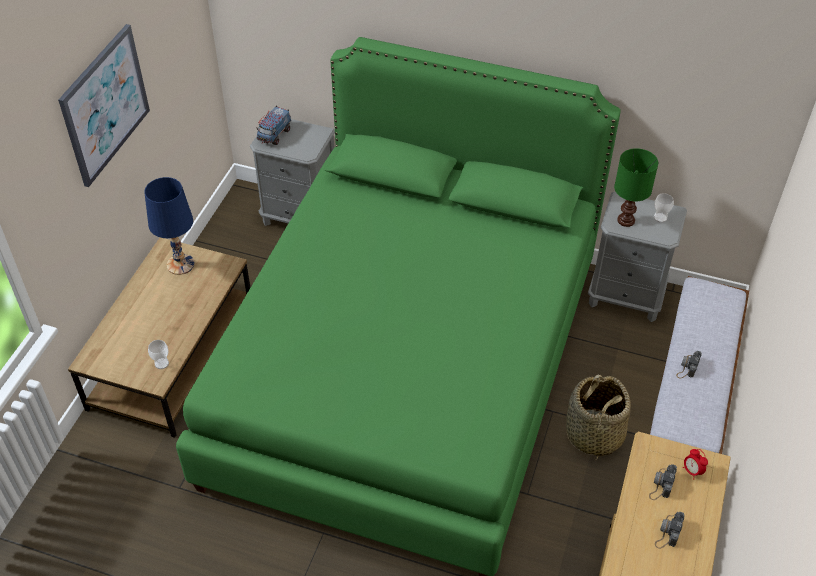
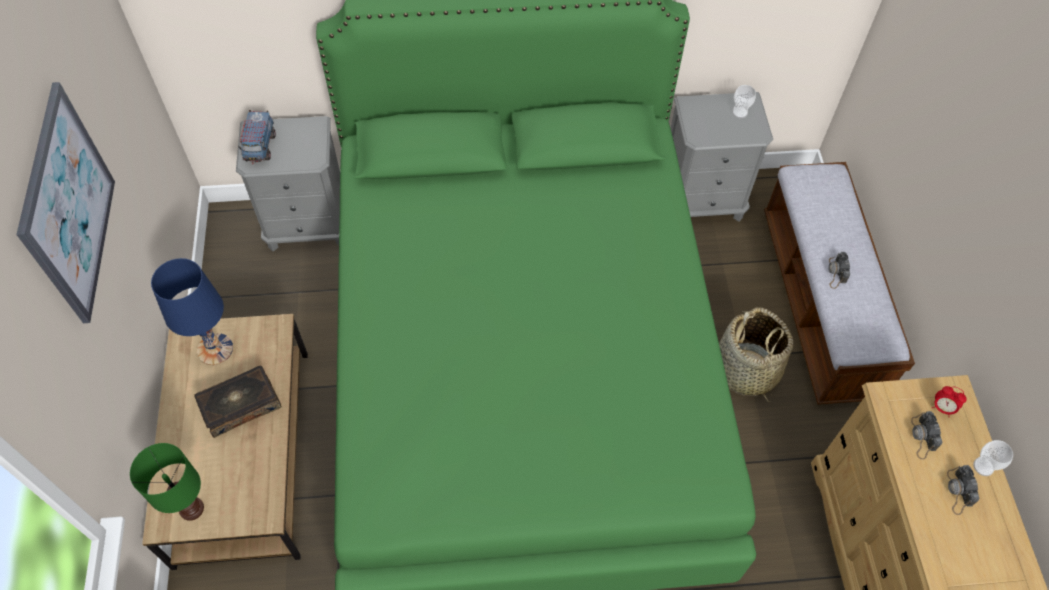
camera: 25 degrees left, 10 degrees up
cup [148,340,169,369] -> cup moved to [973,440,1013,476]
green table lamp [614,148,658,227] -> green table lamp moved to [130,443,204,521]
none -> book [194,365,282,438]

